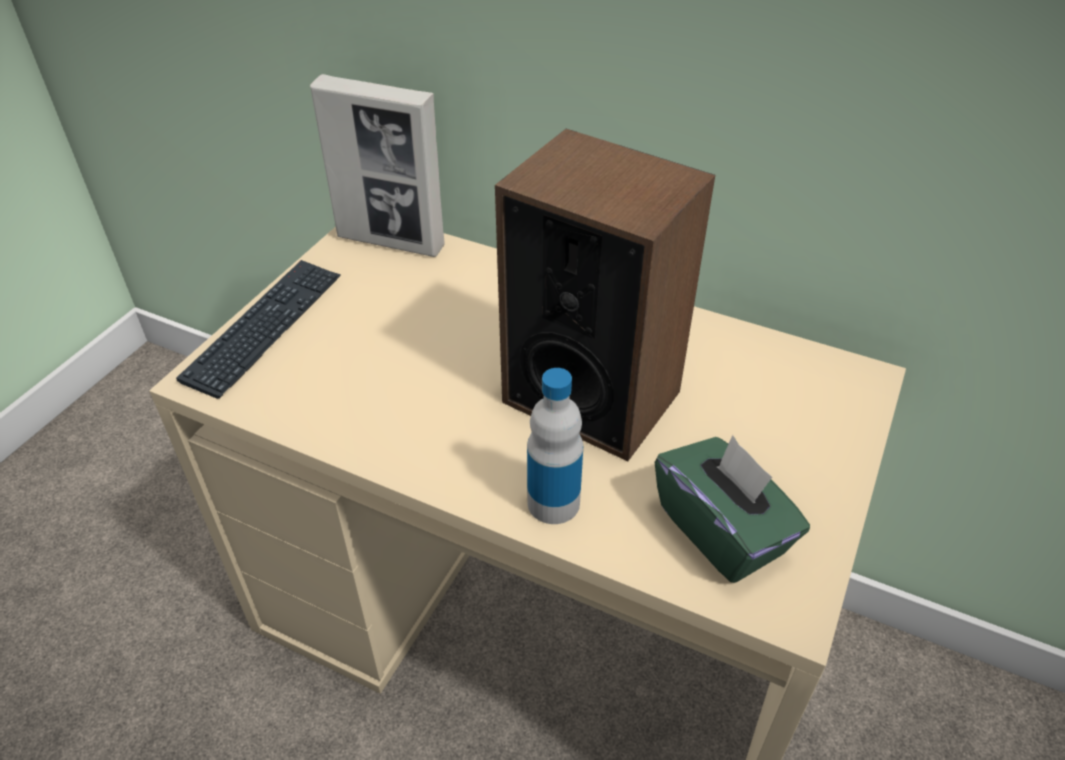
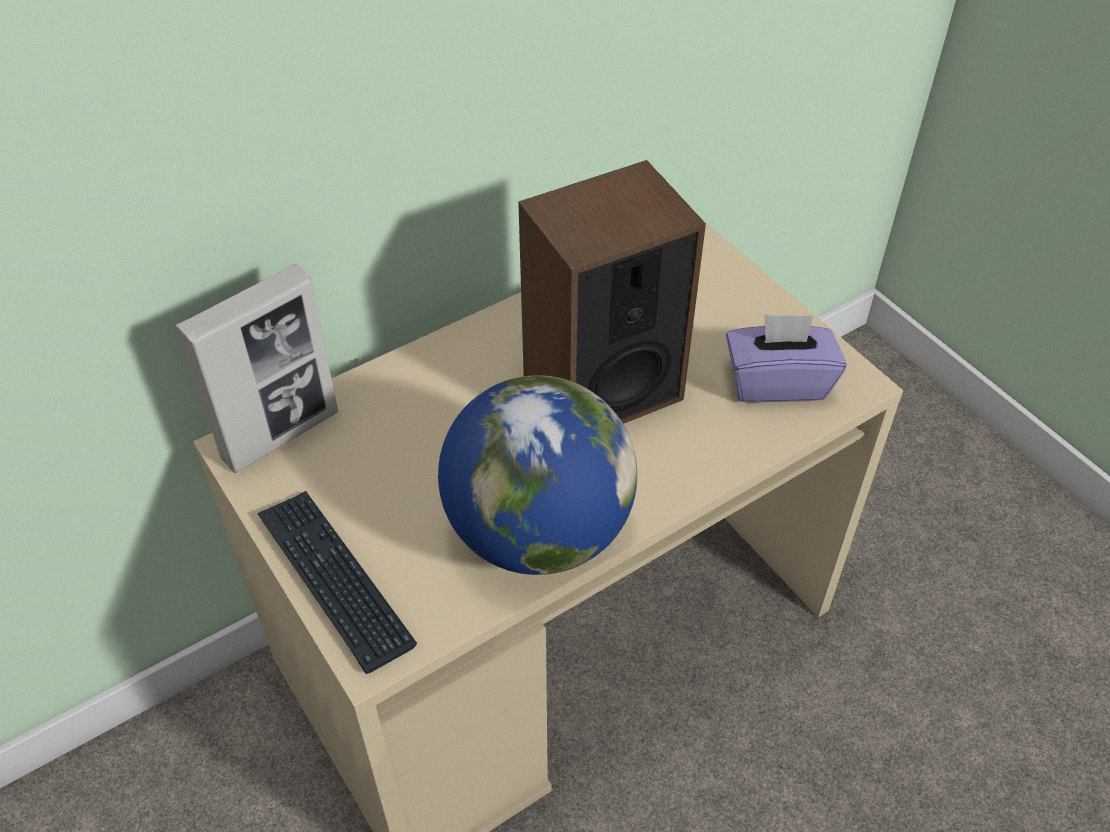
camera: 60 degrees left, 5 degrees up
bottle [527,368,583,524] -> none
green tissue box [655,435,810,583] -> purple tissue box [726,314,847,403]
none -> globe [438,375,637,575]

